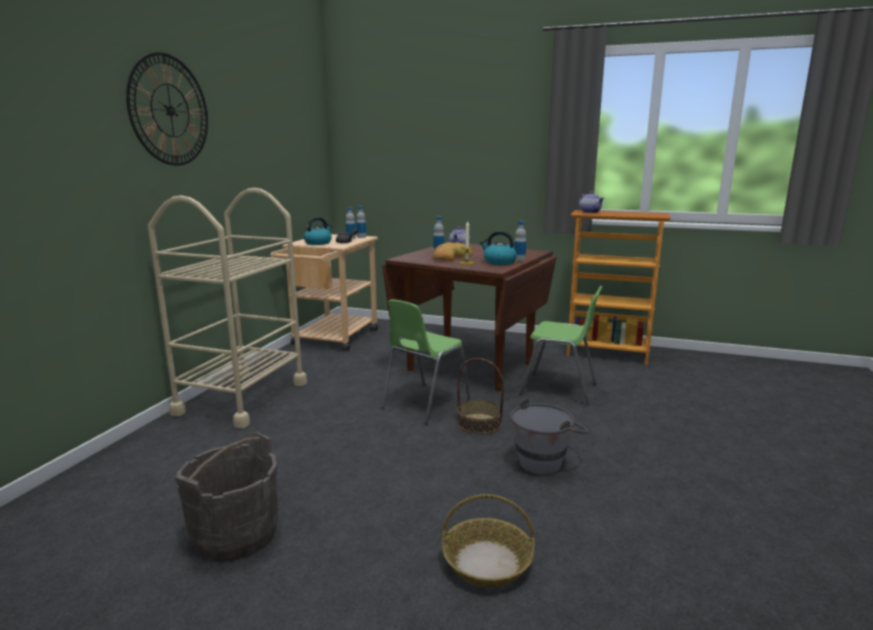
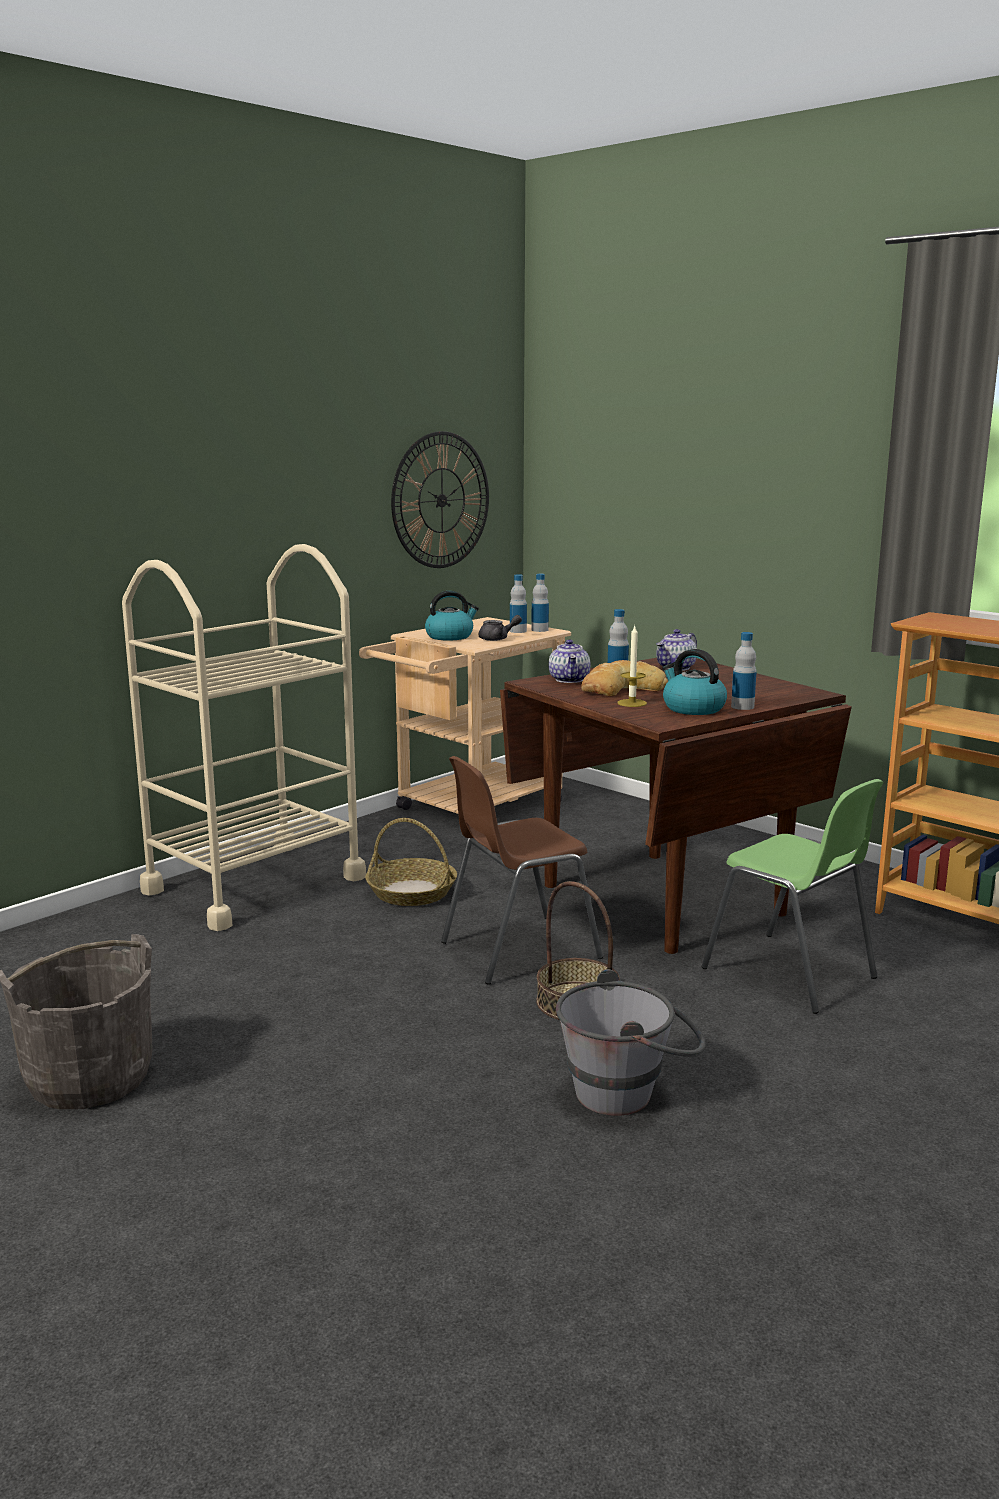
camera: 25 degrees right, 0 degrees up
wall clock [126,52,208,166] -> wall clock moved to [391,431,489,568]
green chair [381,300,471,424] -> brown chair [441,756,603,985]
basket [442,494,535,588] -> basket moved to [365,818,457,906]
teapot [579,191,604,213] -> teapot moved to [549,639,590,683]

